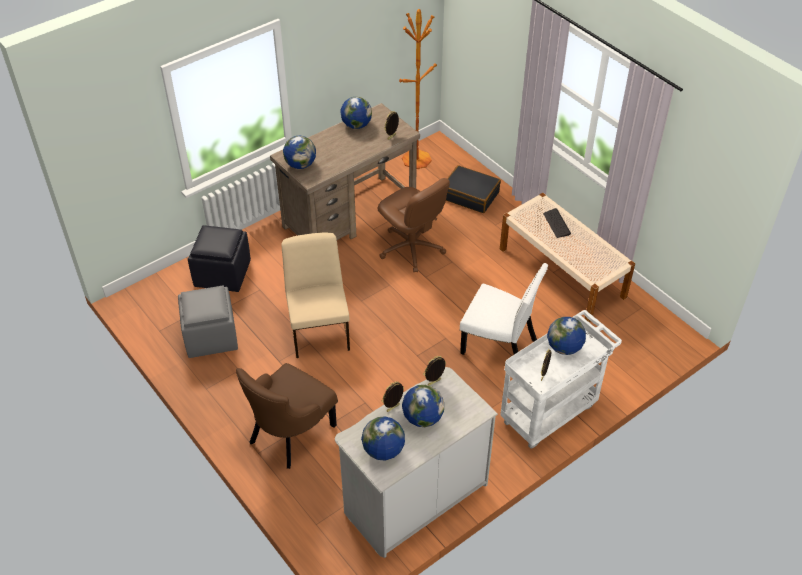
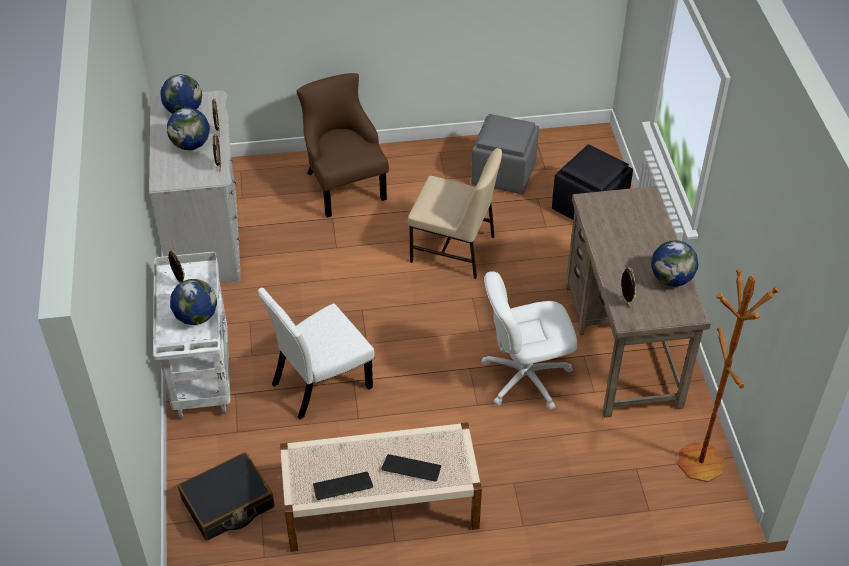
camera: 120 degrees right, 0 degrees up
globe [283,136,316,169] -> none
brown office chair [378,178,450,272] -> white office chair [481,271,577,410]
black suitcase [446,165,501,213] -> black suitcase moved to [178,452,274,540]
none -> keyboard [313,472,373,500]

